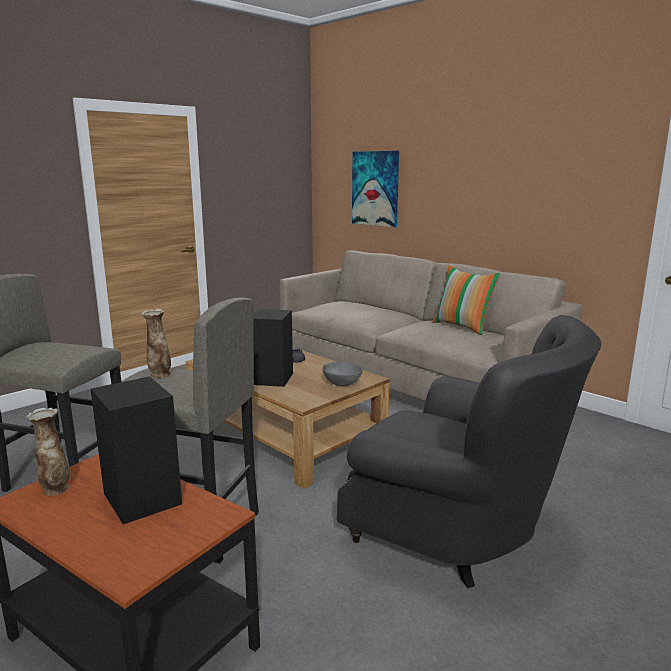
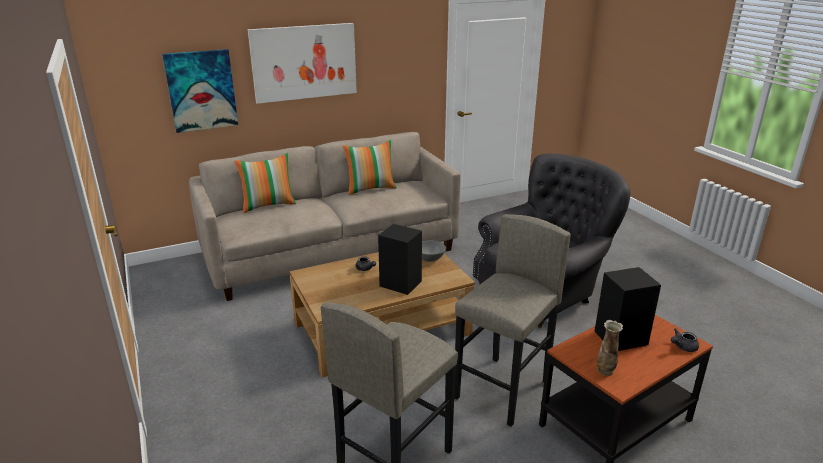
camera: 70 degrees left, 10 degrees up
vase [142,309,171,378] -> none
none -> pillow [234,153,296,213]
none -> picture [247,23,357,104]
none -> grey teapot [671,328,699,352]

